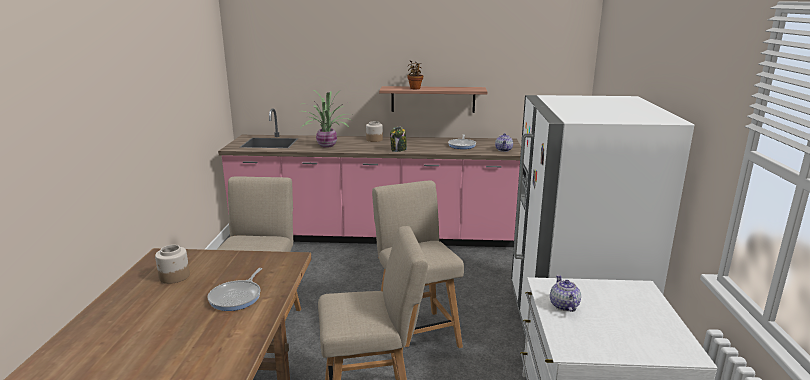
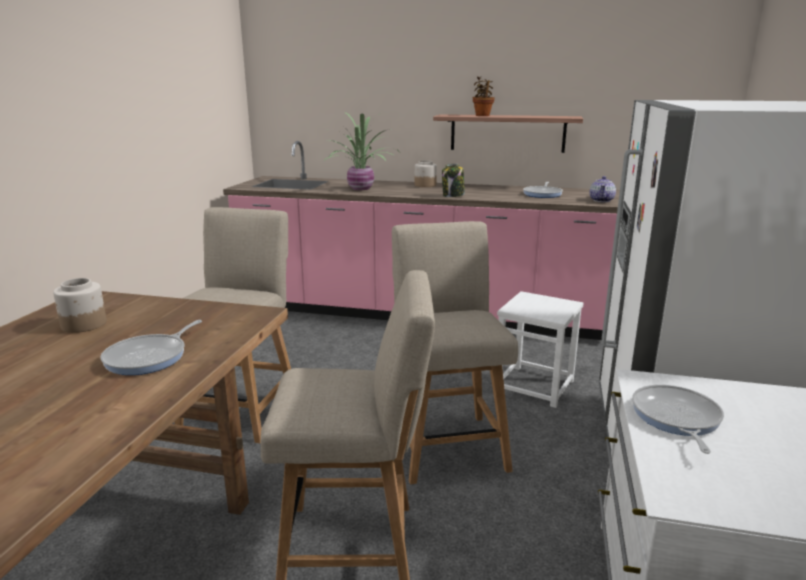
camera: 10 degrees right, 0 degrees up
teapot [550,275,581,312] -> frying pan [632,385,724,454]
none -> white stool [497,291,583,408]

